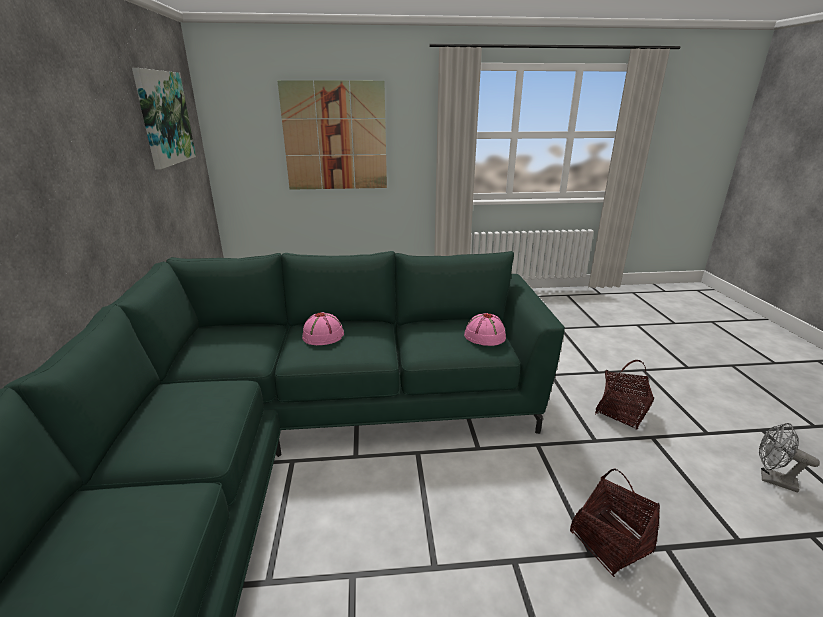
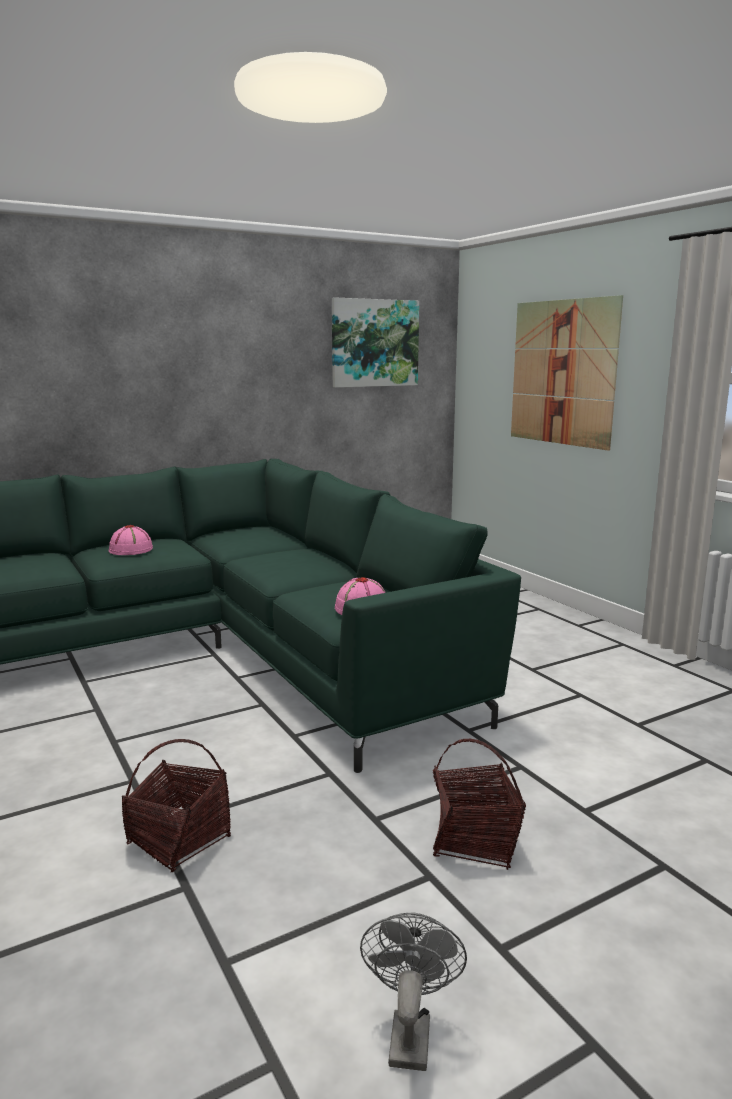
camera: 65 degrees right, 10 degrees down
pink hat [302,312,344,345] -> pink hat moved to [109,525,153,555]

